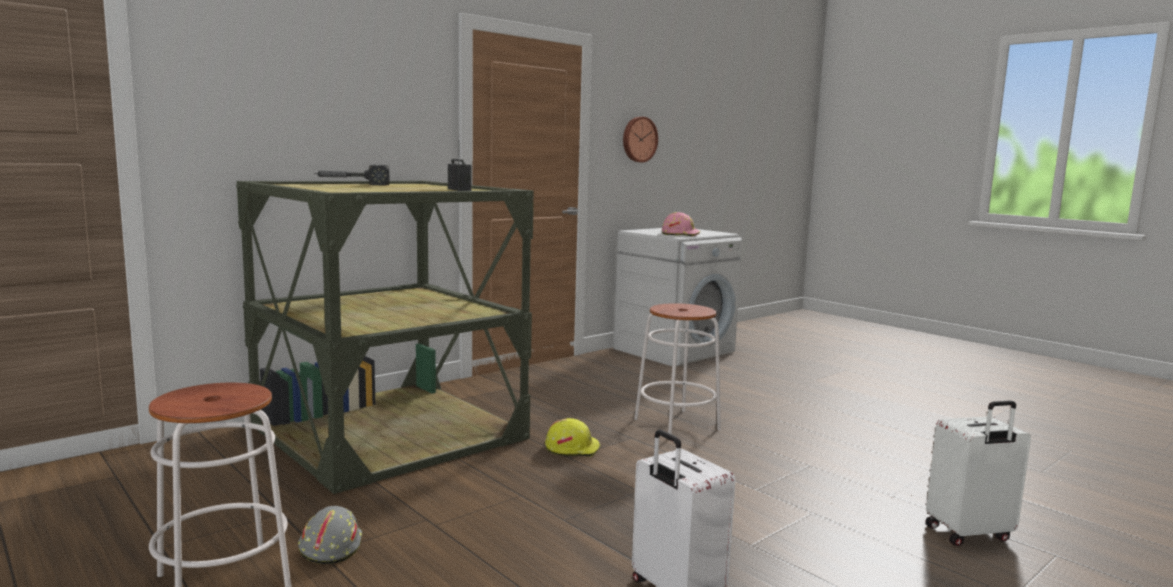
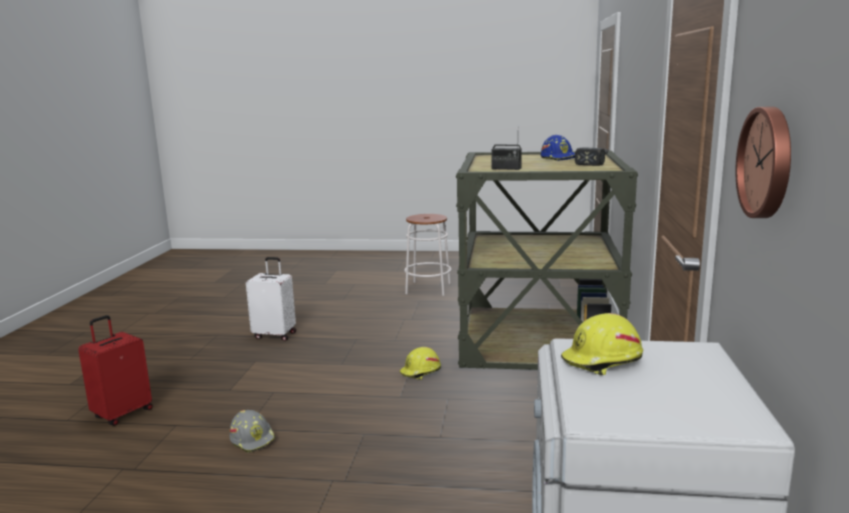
camera: 140 degrees right, 5 degrees up
grey hard hat [298,506,362,564] -> grey hard hat moved to [229,410,276,453]
white stool [634,303,721,435] -> none
pink hard hat [662,212,700,236] -> yellow hard hat [561,313,643,375]
white suitcase [925,400,1031,546] -> red suitcase [78,315,153,426]
none -> blue hard hat [541,135,575,161]

